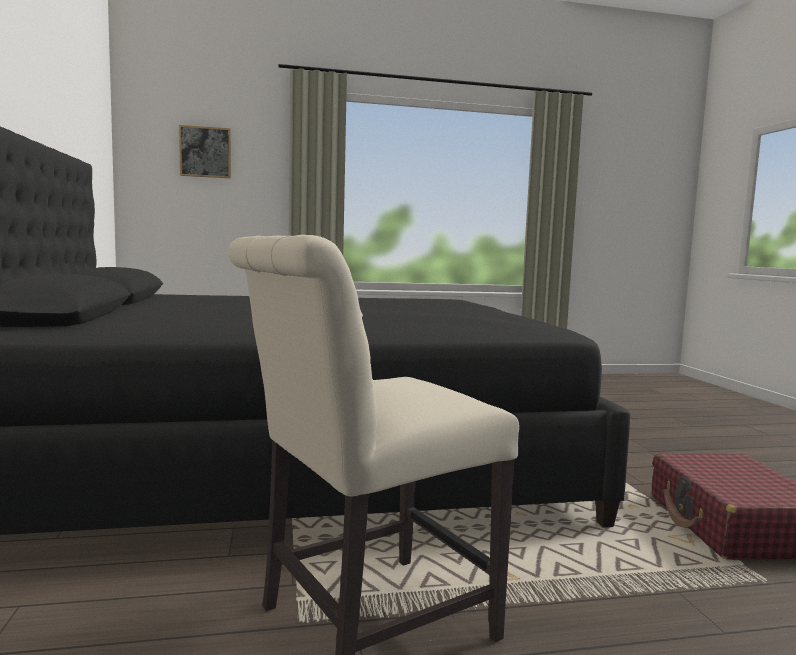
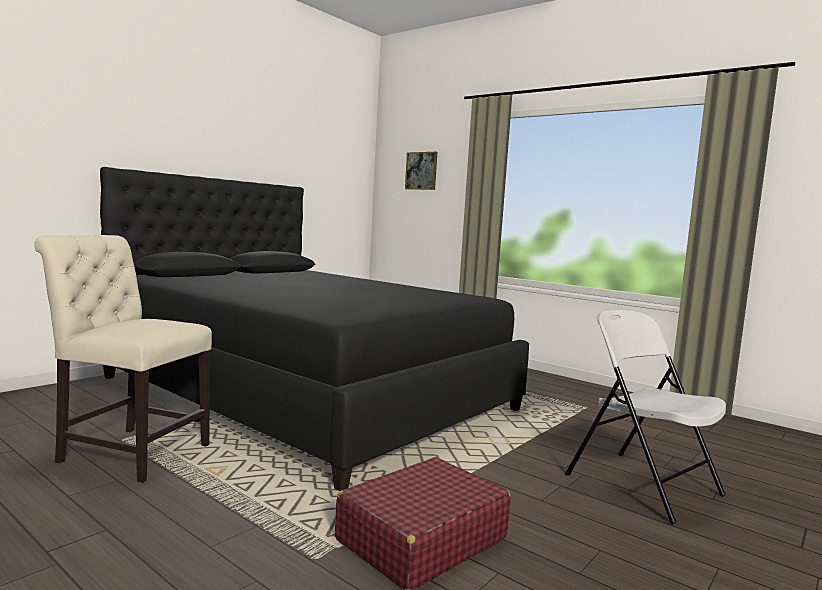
camera: 50 degrees right, 0 degrees up
none -> white chair [565,310,726,525]

